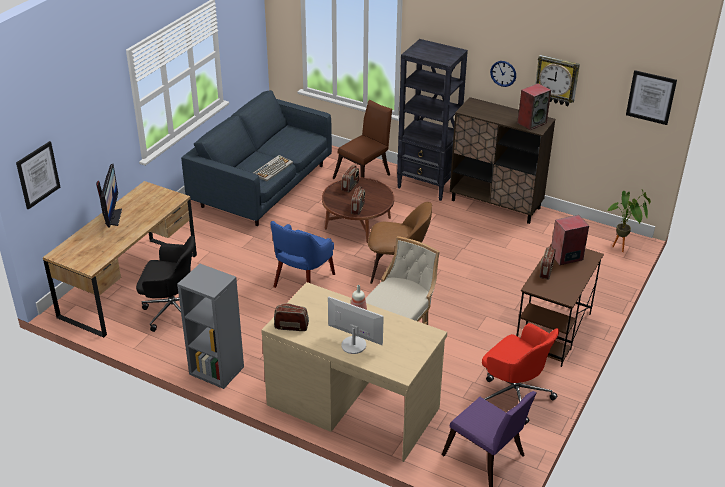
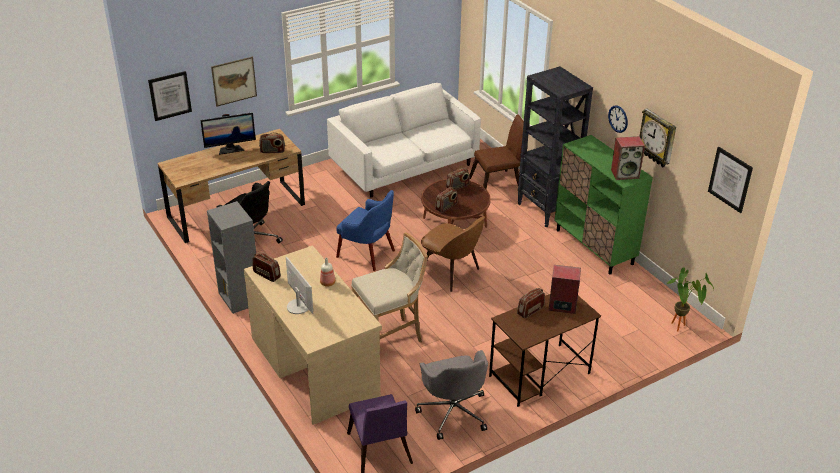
camera: 30 degrees right, 0 degrees up
monitor [96,164,122,227] -> monitor turned 45 degrees clockwise [200,112,256,155]
blue sofa [181,90,332,226] -> white sofa [327,83,481,198]
keyboard [253,155,293,181] -> none
blue armchair [270,221,335,288] -> blue armchair turned 120 degrees counterclockwise [336,190,395,271]
brown cabinet [450,97,555,224] -> green cabinet [554,135,653,274]
red office chair [482,323,559,425] -> grey office chair [415,350,488,440]
none -> picture [211,57,257,107]
none -> radio [259,132,285,153]

